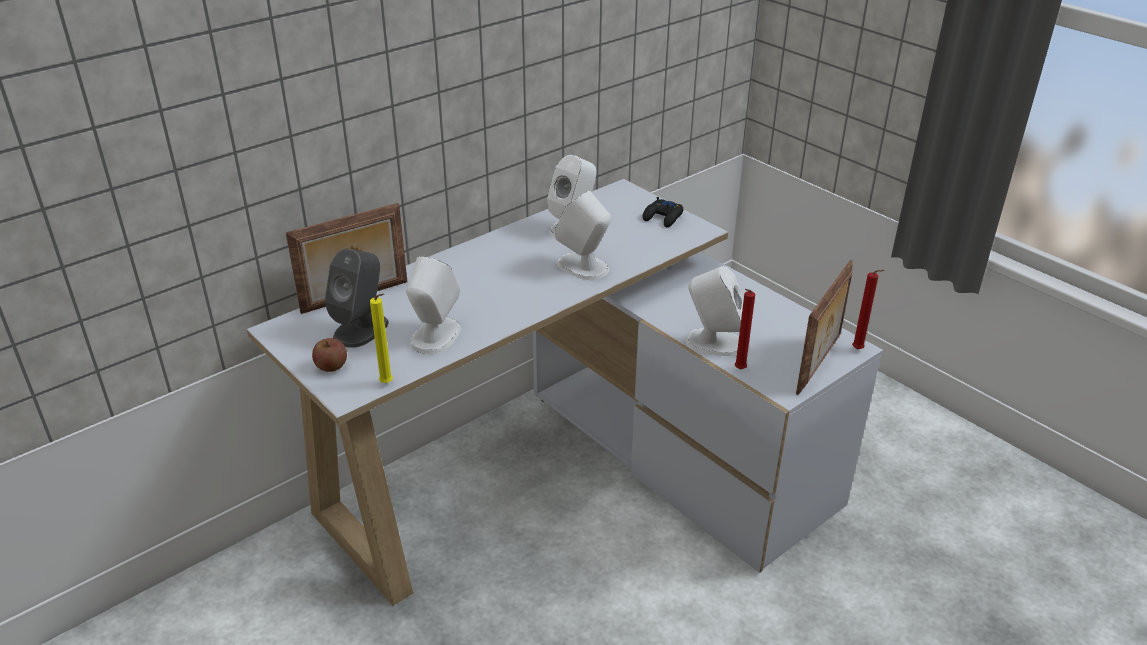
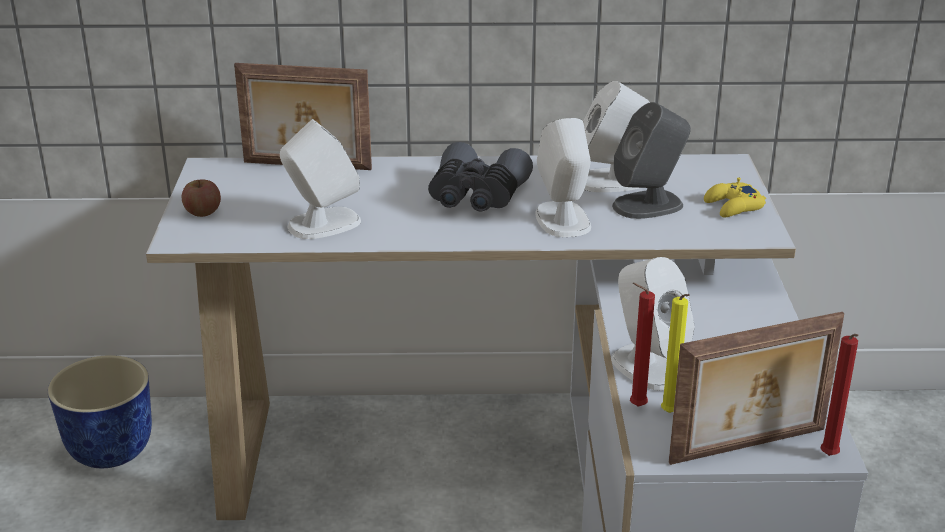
camera: 40 degrees right, 5 degrees down
grey speaker [325,249,389,348] -> grey speaker moved to [612,102,691,219]
yellow candle [370,294,393,383] -> yellow candle moved to [661,294,690,413]
black game controller [643,197,683,227] -> yellow game controller [704,177,766,217]
none -> planter [48,355,152,468]
none -> grey binoculars [428,142,533,212]

